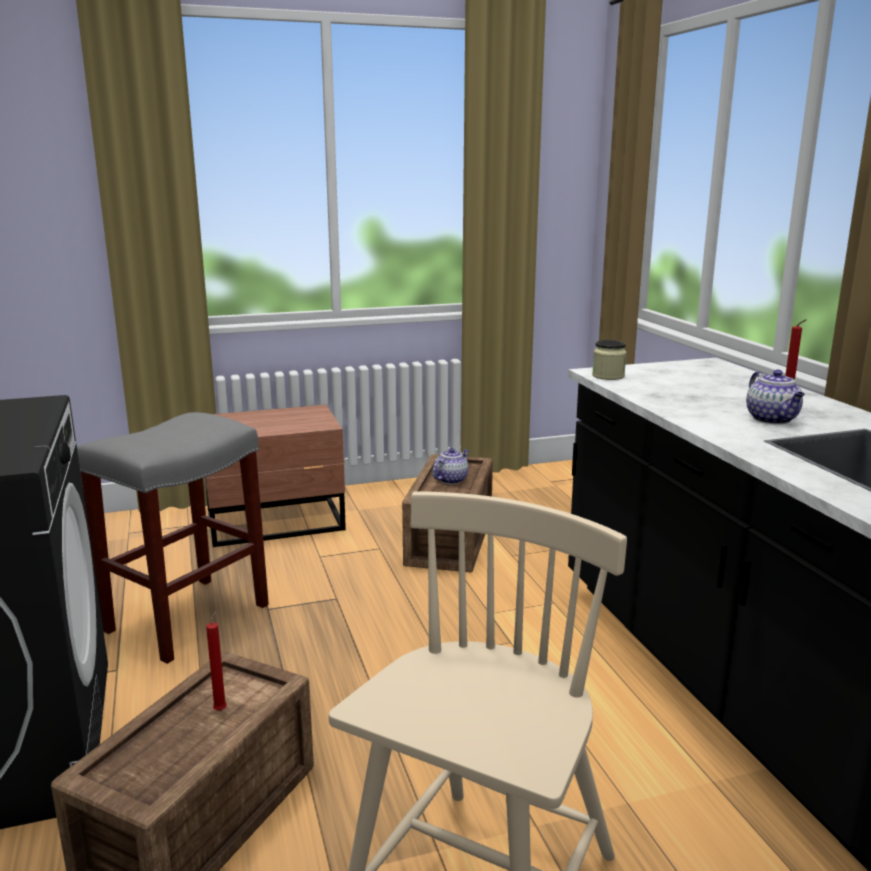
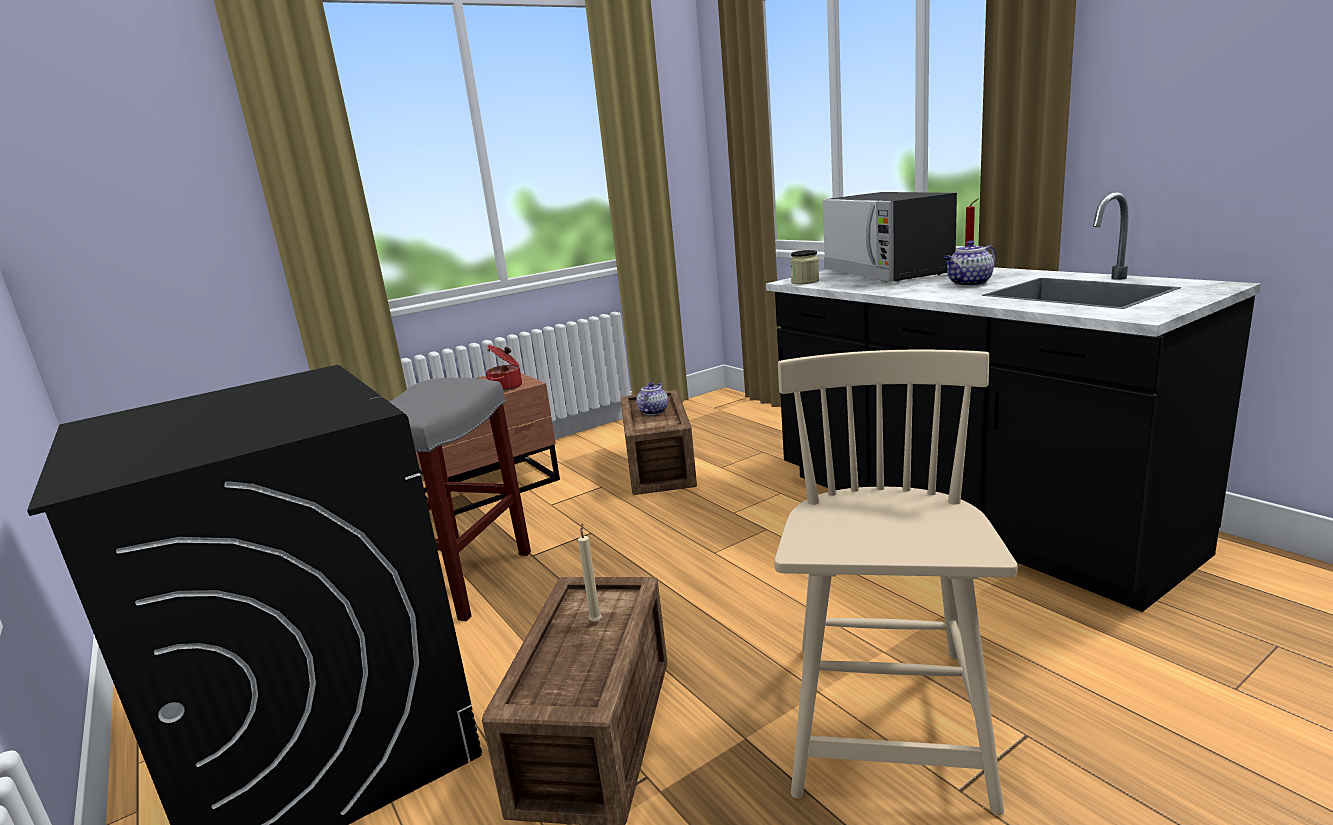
camera: 15 degrees left, 0 degrees up
red candle [206,610,227,711] -> beige candle [578,523,602,622]
teapot [746,370,805,424] -> teapot turned 90 degrees clockwise [943,241,996,286]
none -> cooking pot [486,345,522,391]
none -> microwave [823,192,957,282]

